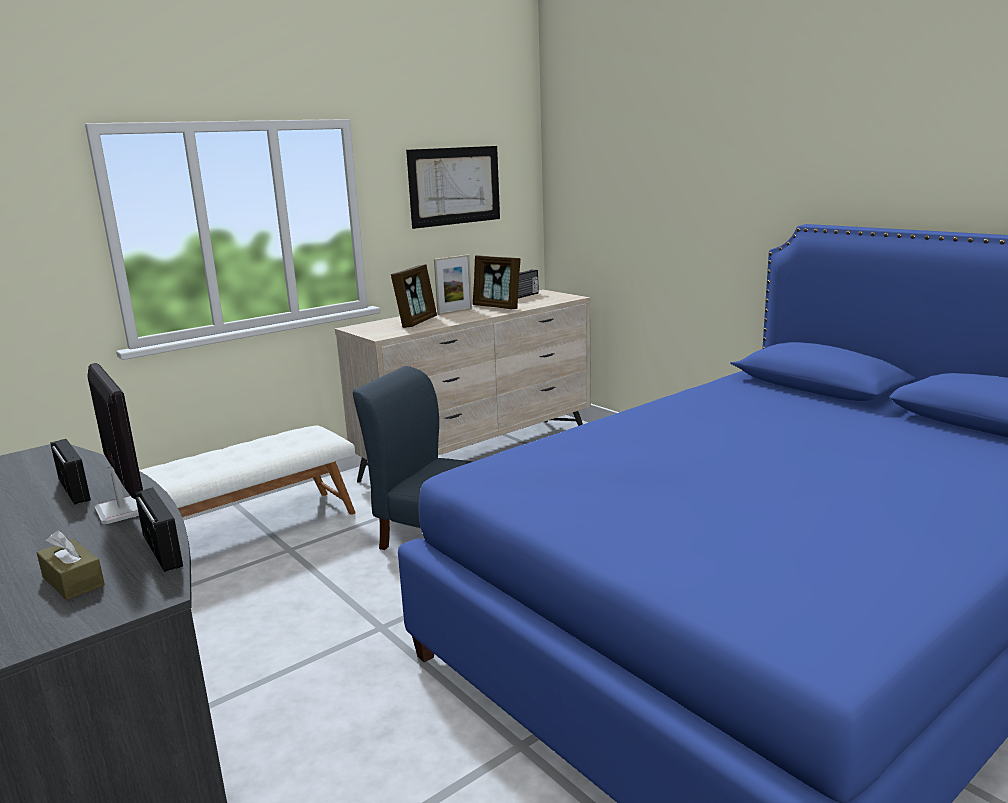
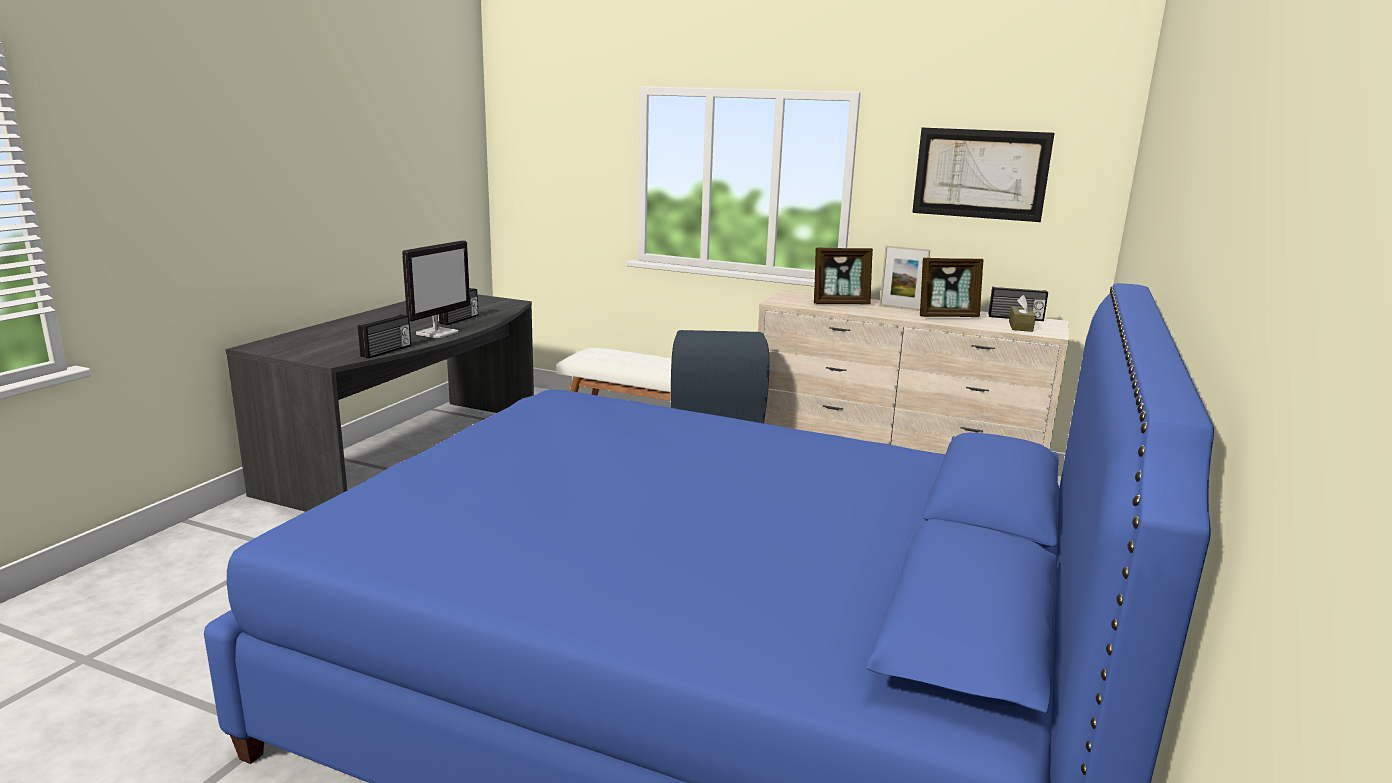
camera: 60 degrees right, 0 degrees up
brown tissue box [37,530,105,600] -> brown tissue box moved to [1009,295,1036,332]
picture frame [473,255,521,309] -> picture frame turned 105 degrees counterclockwise [920,258,983,317]

